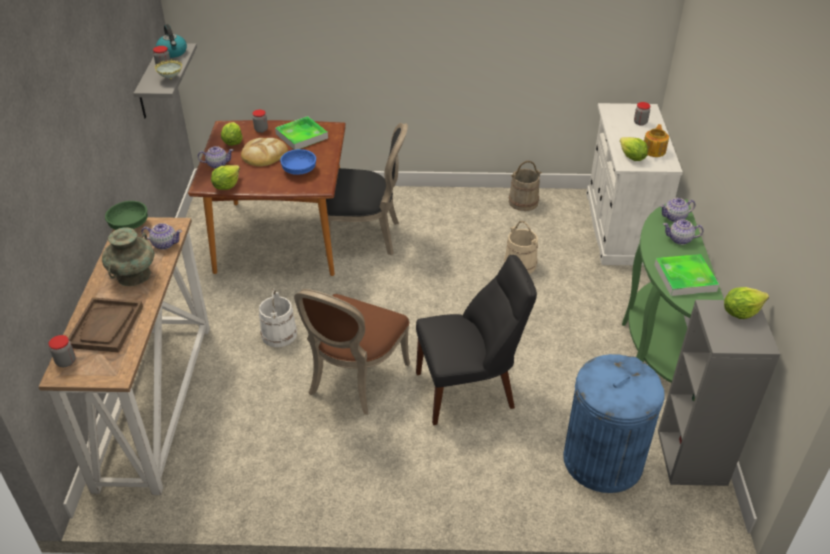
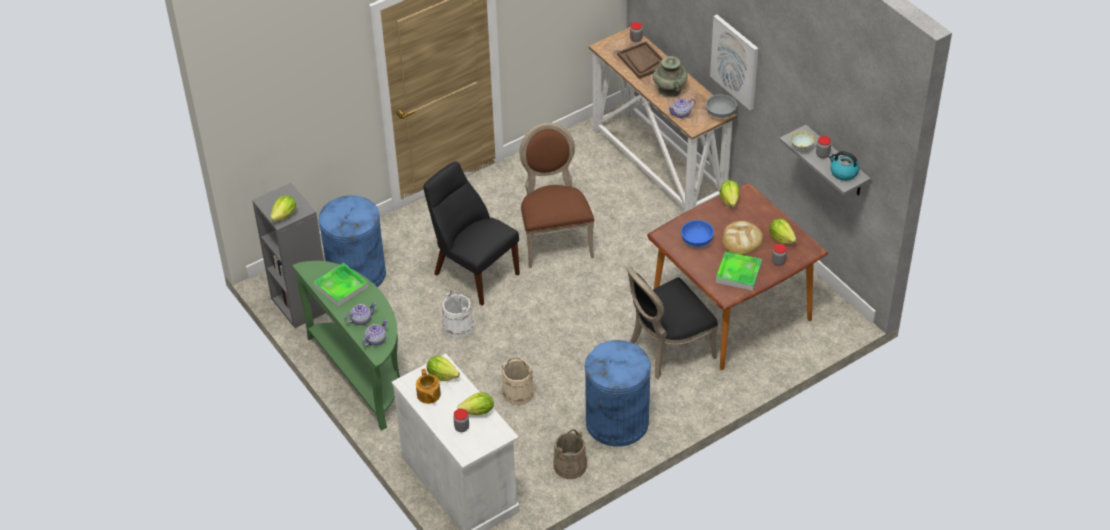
camera: 145 degrees right, 5 degrees up
green bowl [105,201,148,230] -> grey bowl [706,95,737,118]
teapot [198,146,233,169] -> none
white bucket [259,288,297,347] -> white bucket moved to [442,290,474,338]
black chair [416,254,537,425] -> black chair turned 90 degrees clockwise [423,161,520,306]
none -> lettuce [457,392,494,415]
none -> blue trash can [585,340,651,447]
none -> picture [710,15,758,110]

